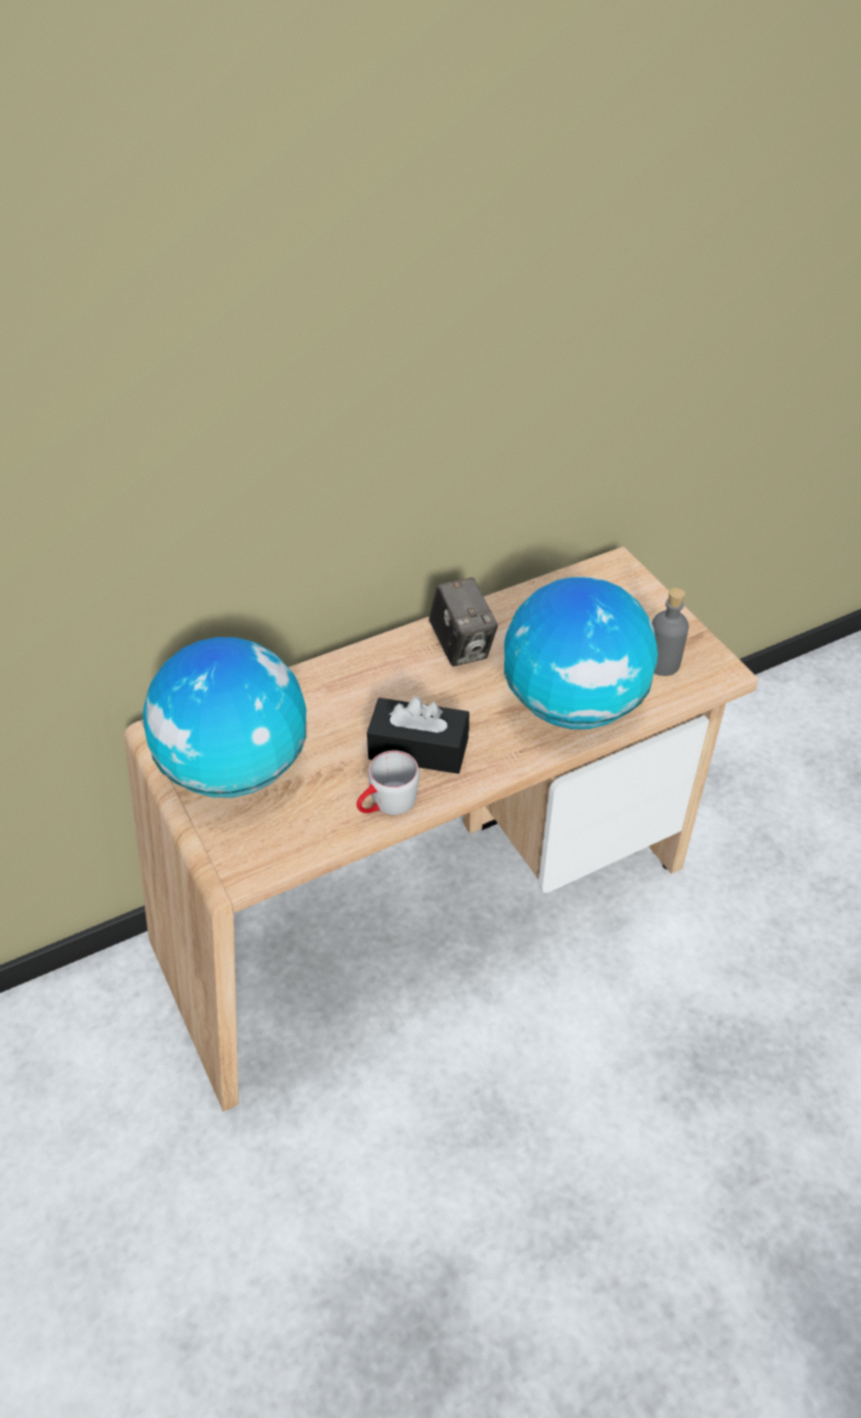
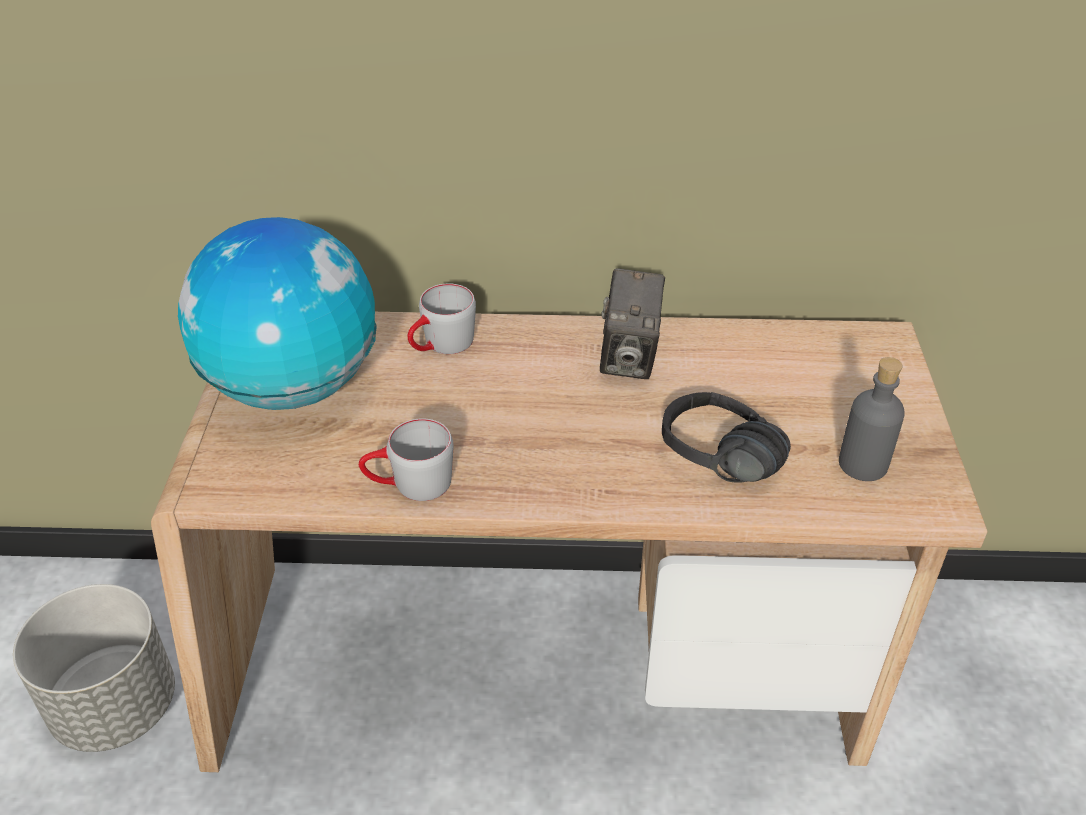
camera: 30 degrees right, 5 degrees down
black tissue box [367,696,469,774] -> none
globe [504,577,658,729] -> black headphones [662,392,791,483]
none -> grey planter [13,584,175,752]
none -> grey mug [408,283,476,354]

